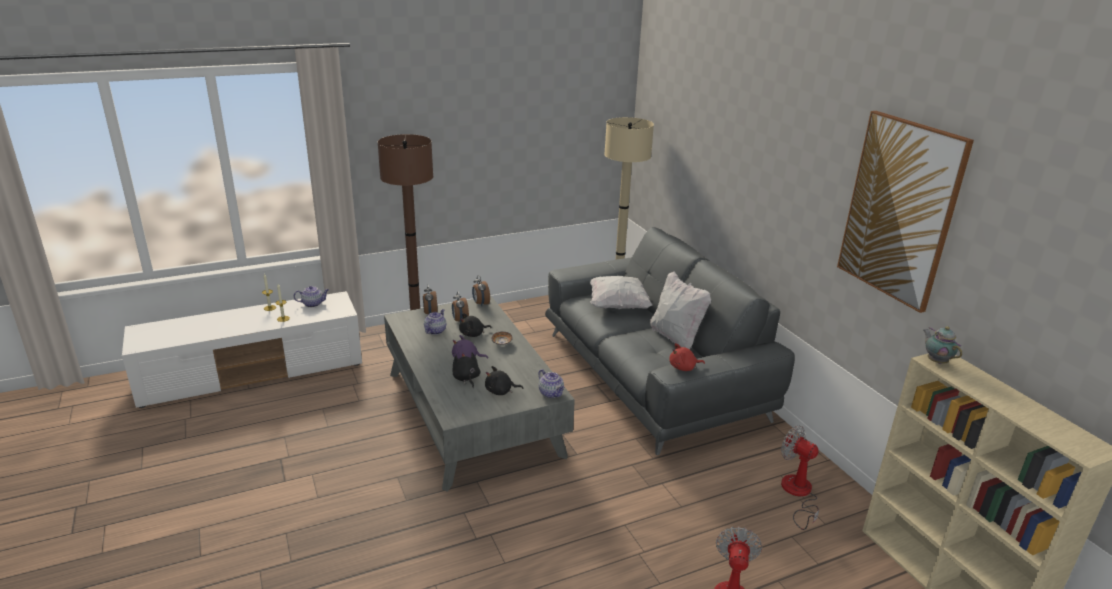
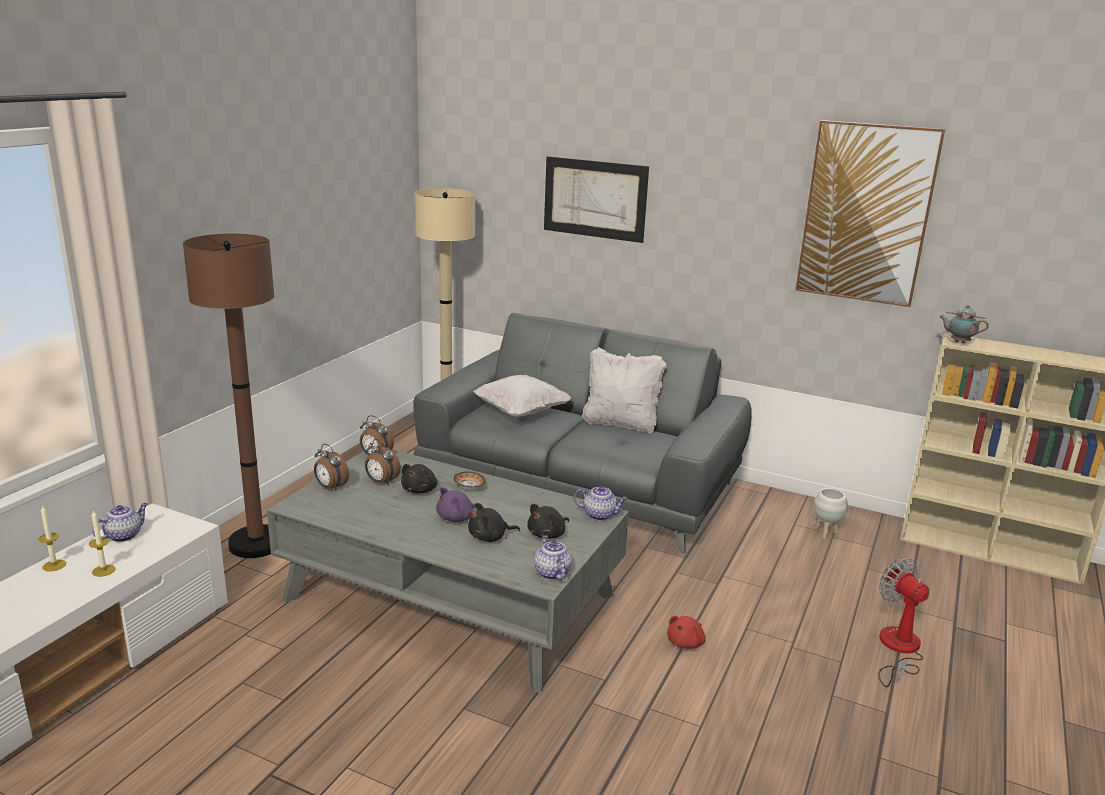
camera: 40 degrees left, 5 degrees down
teapot [424,309,446,335] -> teapot moved to [534,535,572,580]
black plush toy [452,352,480,388] -> black plush toy turned 45 degrees counterclockwise [468,503,520,542]
red plush toy [669,343,705,371] -> red plush toy moved to [667,615,706,649]
fan [781,426,819,530] -> white planter [813,488,848,539]
none -> picture [544,156,649,243]

